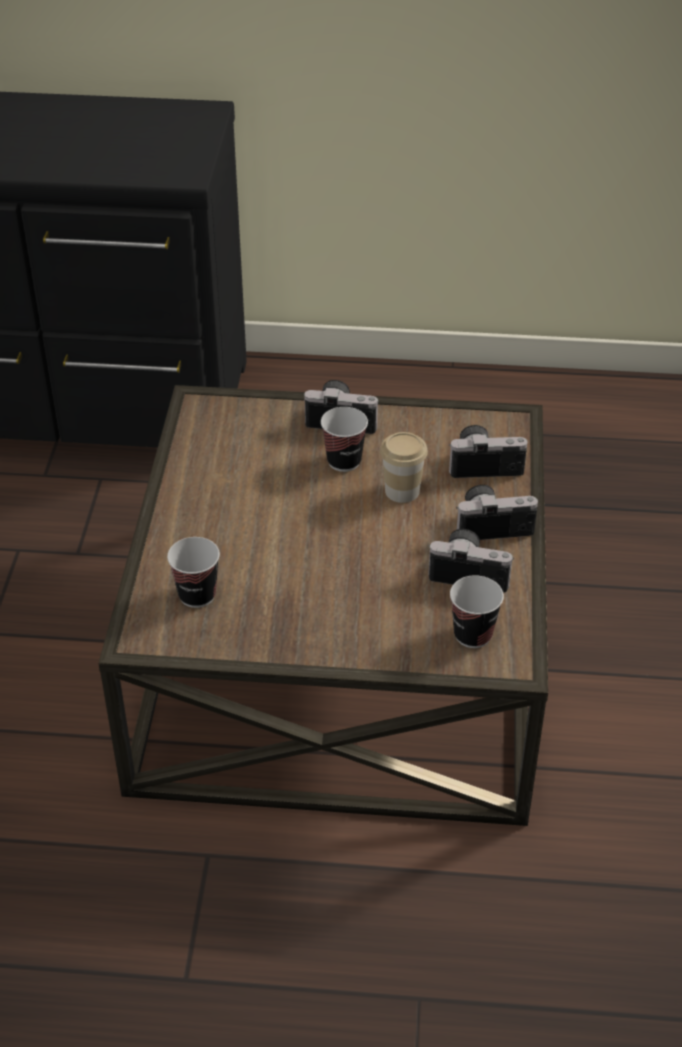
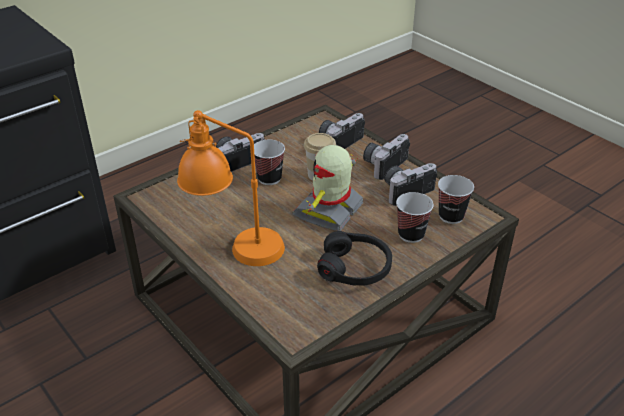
camera: 45 degrees left, 5 degrees down
cup [167,537,220,608] -> cup moved to [396,192,434,243]
none -> orange table lamp [177,110,285,266]
none -> toy robot [292,145,364,231]
none -> black headphones [317,231,392,286]

